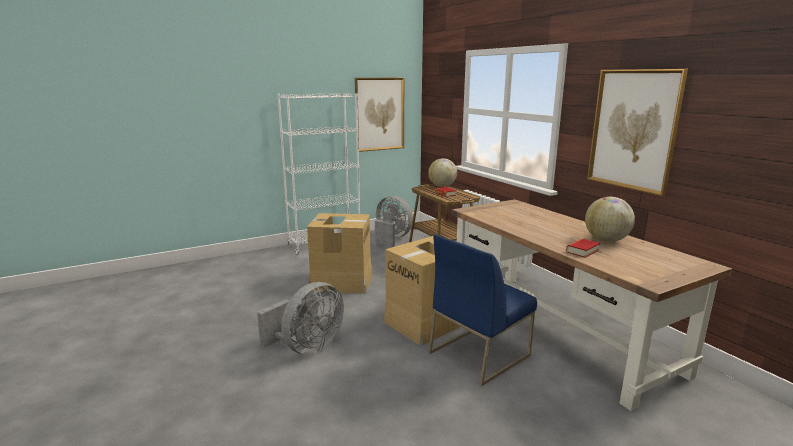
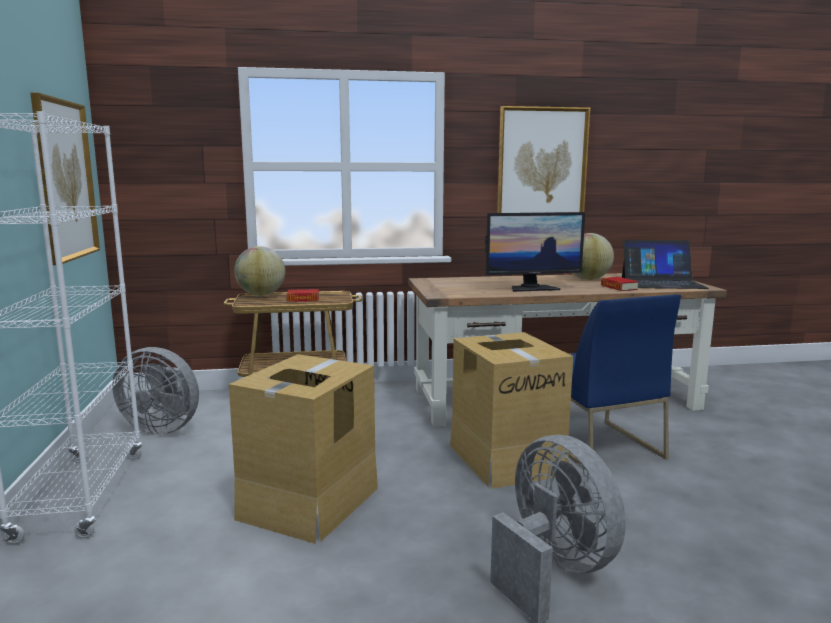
camera: 70 degrees left, 5 degrees down
grey fan [375,196,413,247] -> grey fan turned 135 degrees counterclockwise [112,347,199,434]
none -> monitor [485,212,585,292]
none -> laptop [622,240,709,289]

